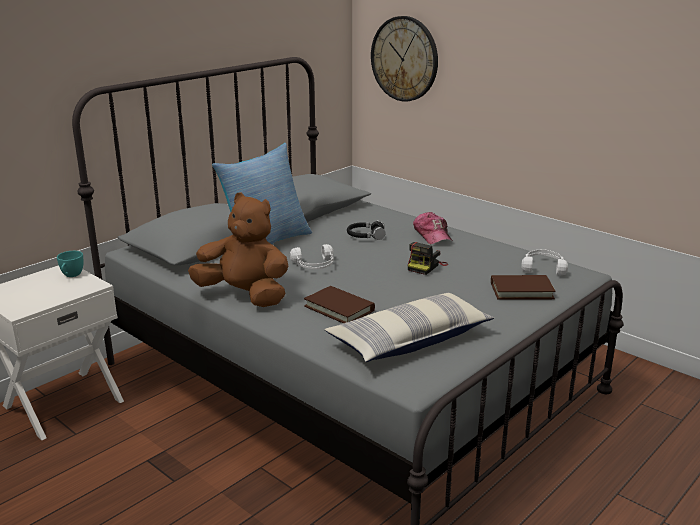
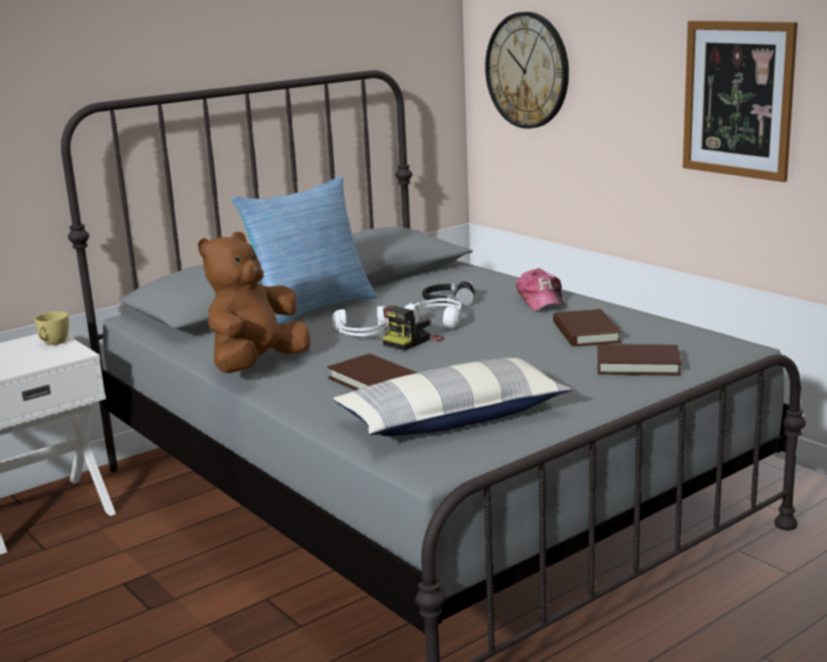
camera: 10 degrees right, 5 degrees down
turquoise cup [57,251,83,277] -> yellow cup [35,312,69,345]
brown plush toy [188,192,288,307] -> brown plush toy turned 90 degrees counterclockwise [198,232,311,373]
camera [408,242,448,275] -> camera moved to [382,306,445,351]
white headphones [521,249,568,275] -> white headphones moved to [404,298,462,329]
none -> brown book [553,309,621,346]
none -> picture [683,21,798,182]

